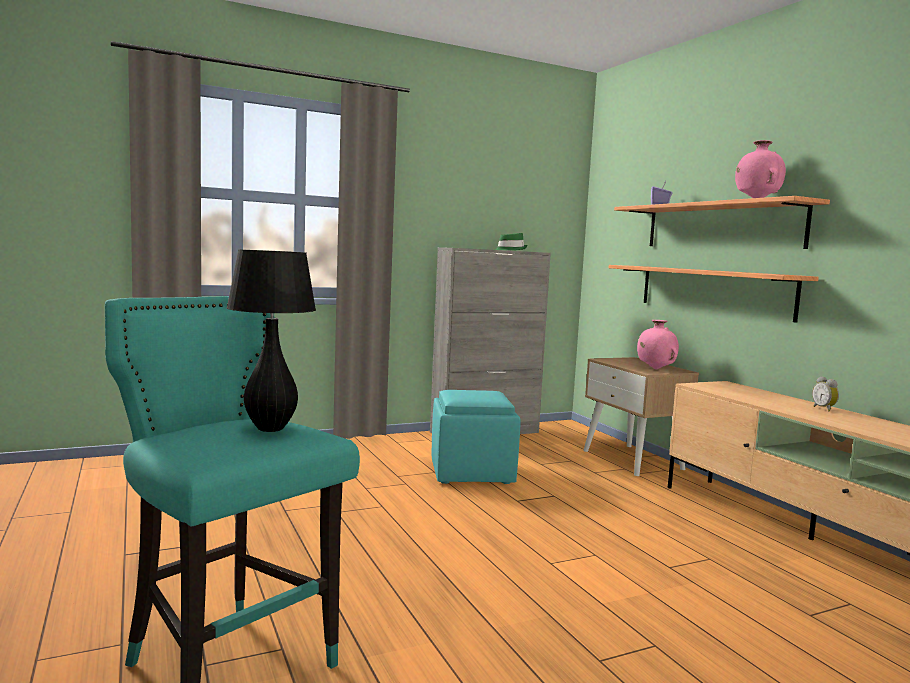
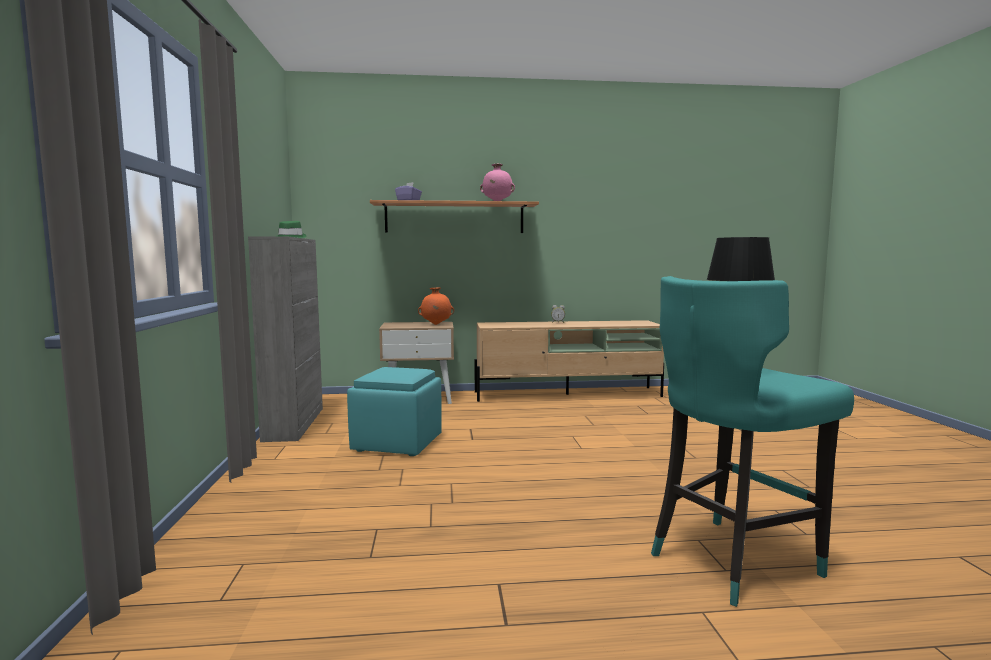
camera: 70 degrees left, 0 degrees up
shelf [609,265,819,323] -> none
pink vase [637,320,679,370] -> orange vase [418,288,454,325]

